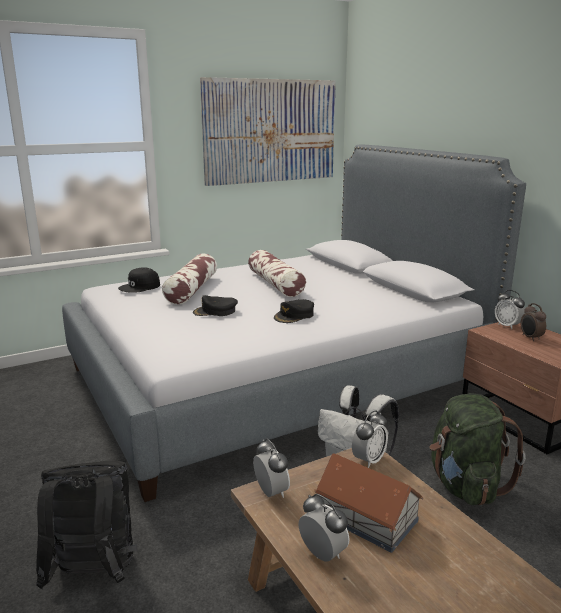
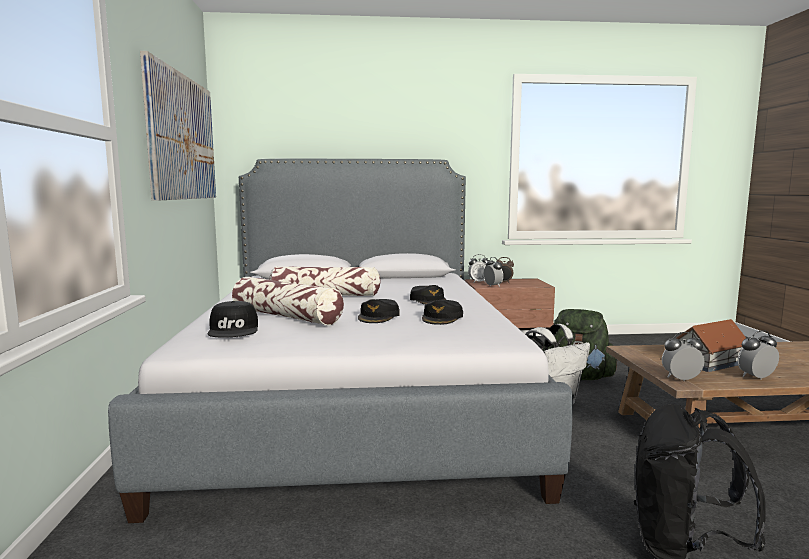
camera: 65 degrees left, 10 degrees down
alarm clock [352,410,388,468] -> alarm clock moved to [484,257,503,287]
none -> black cap [422,300,463,325]

